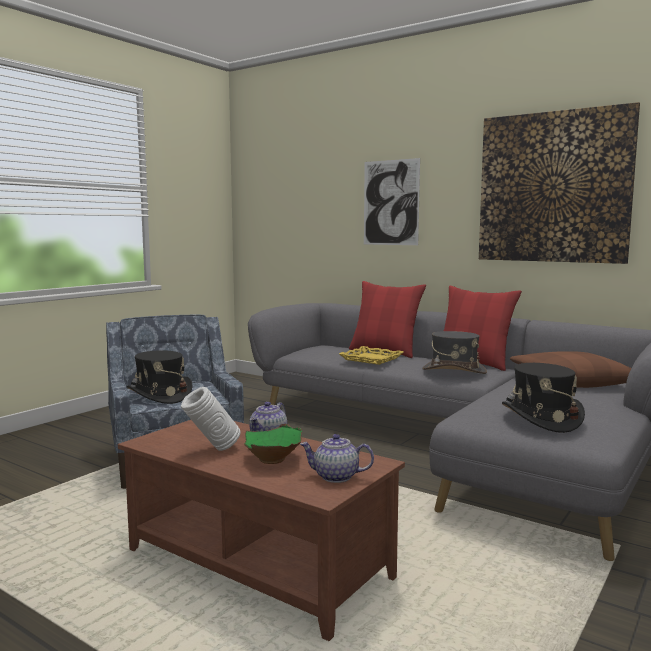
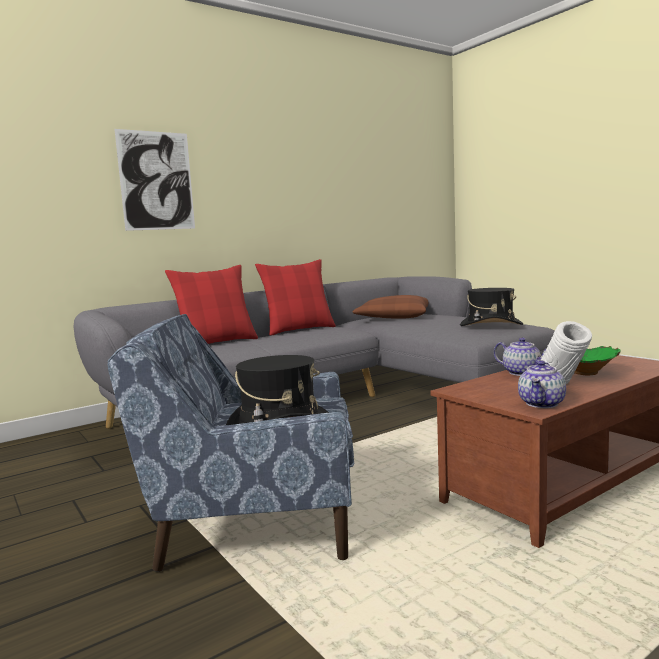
camera: 70 degrees left, 0 degrees up
teapot [300,434,374,483] -> teapot moved to [518,360,566,408]
yellow tray [339,346,403,365] -> none
grey hat [422,331,487,374] -> none
picture [479,102,640,264] -> none

